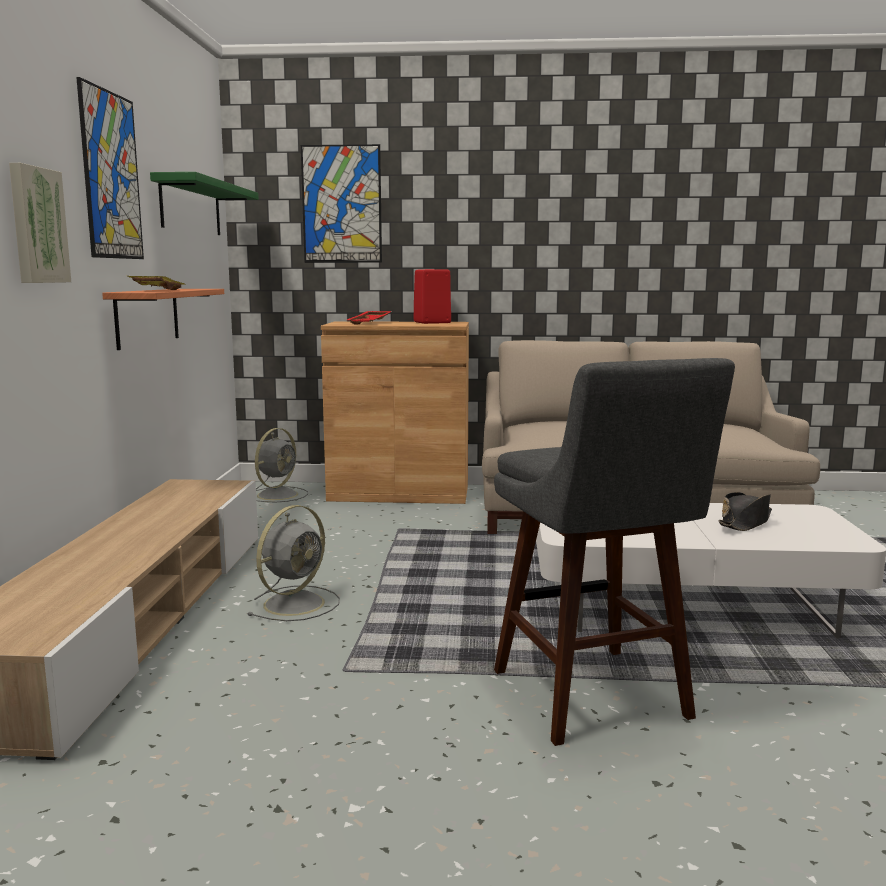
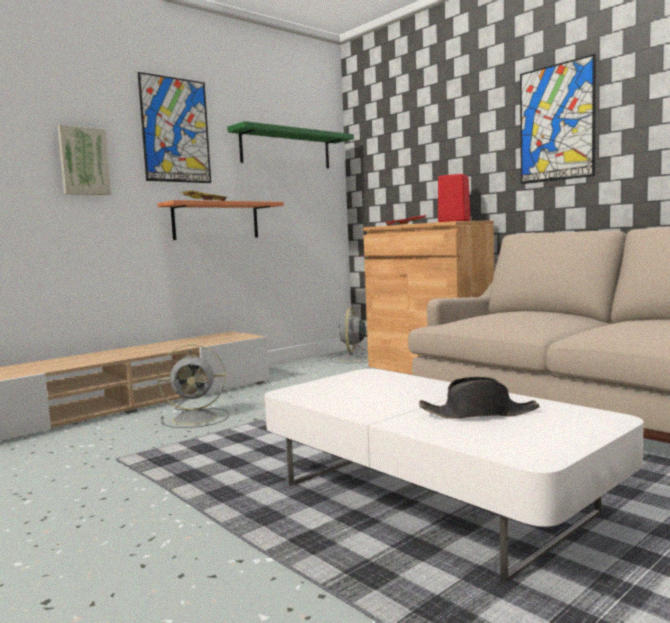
camera: 45 degrees right, 5 degrees down
grey fan [255,428,308,502] -> grey fan turned 120 degrees clockwise [330,307,368,363]
picture [301,144,382,263] -> picture moved to [520,54,596,184]
grey stool [494,358,735,746] -> none

